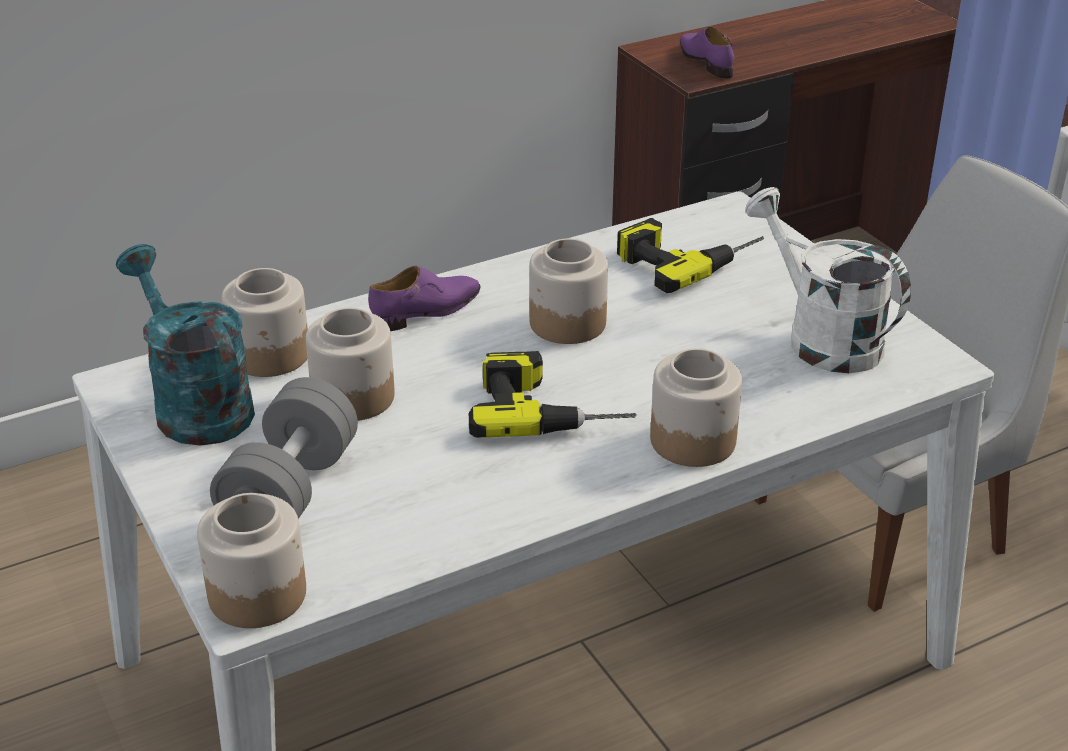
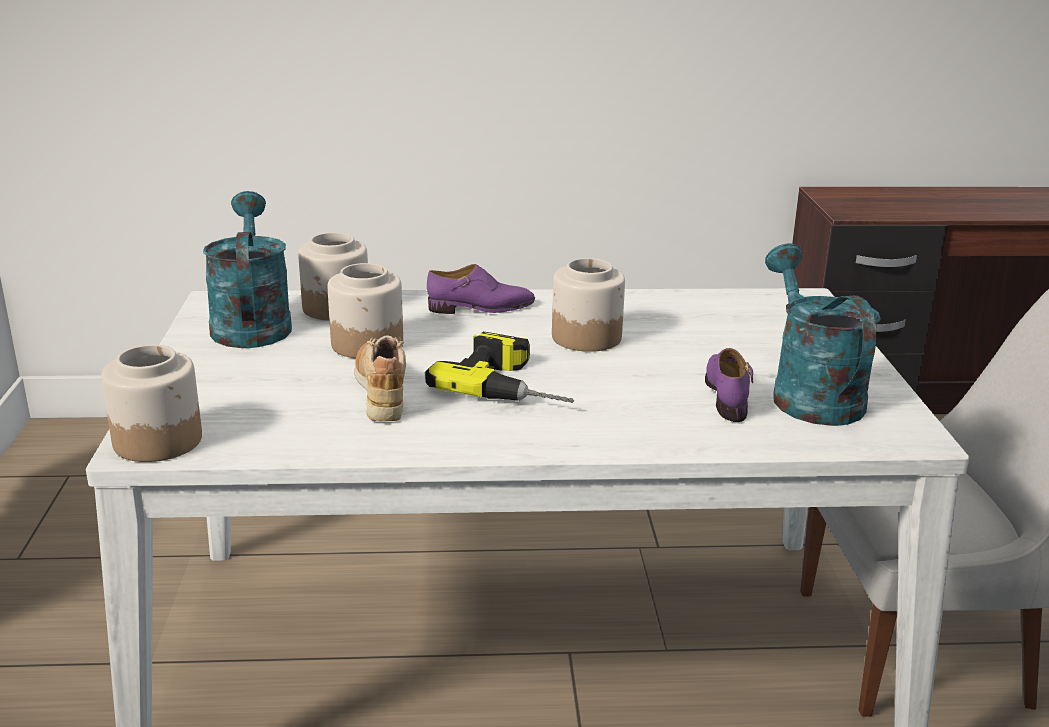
camera: 25 degrees right, 10 degrees down
grey dumbbell [210,377,358,519] -> none
power drill [617,218,764,293] -> none
jar [650,348,742,467] -> none
purple shoe [680,26,734,78] -> purple shoe moved to [705,348,753,422]
white watering can [745,187,911,373] -> turquoise watering can [765,243,881,426]
none -> beige shoe [354,335,406,421]

